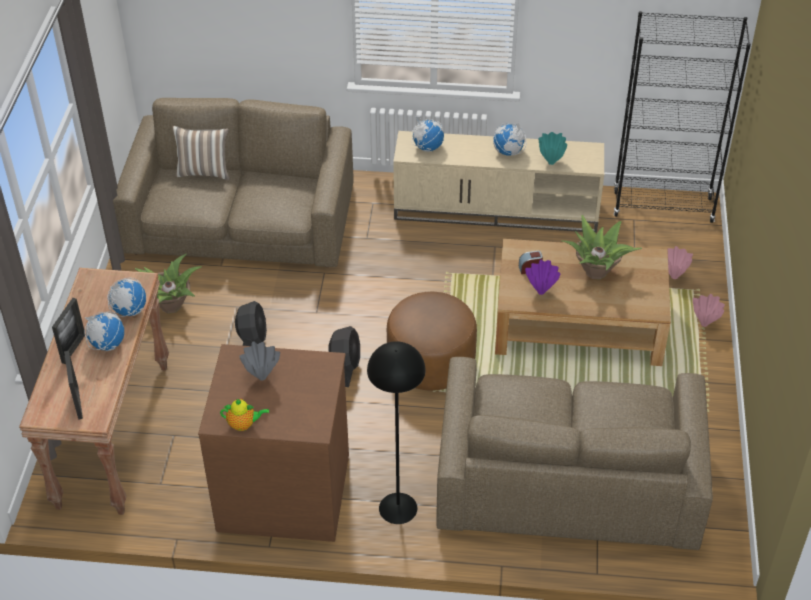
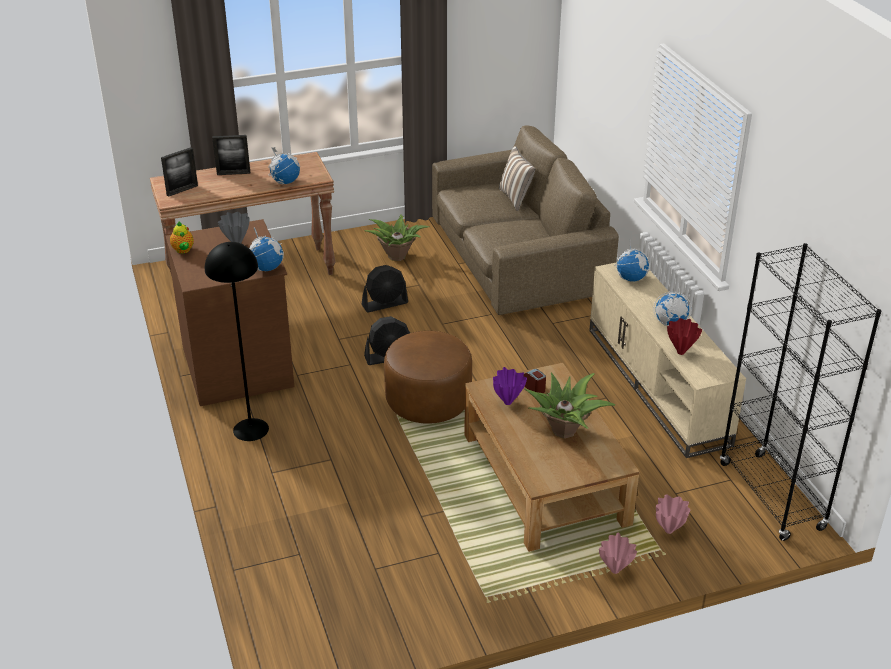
camera: 65 degrees right, 10 degrees down
globe [85,311,124,351] -> globe moved to [249,227,284,272]
brown sofa [436,357,713,550] -> none
turquoise vase [538,132,567,165] -> red vase [667,318,702,355]

